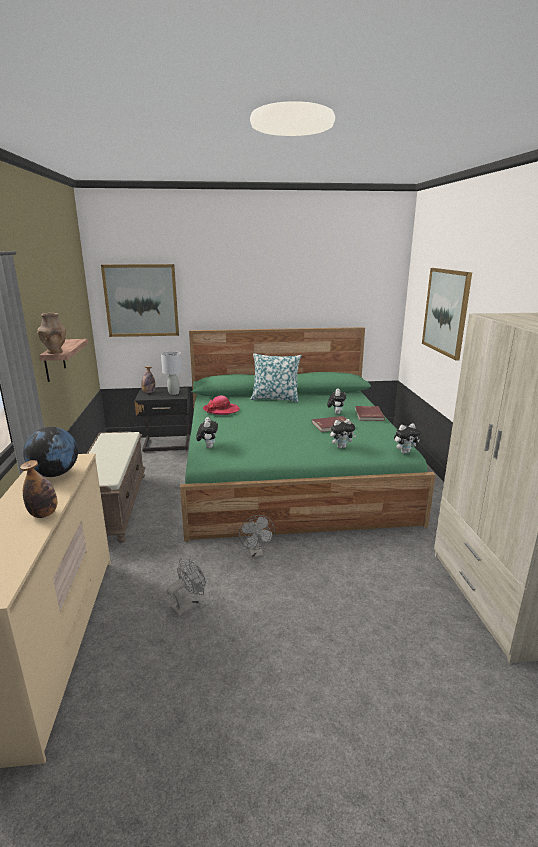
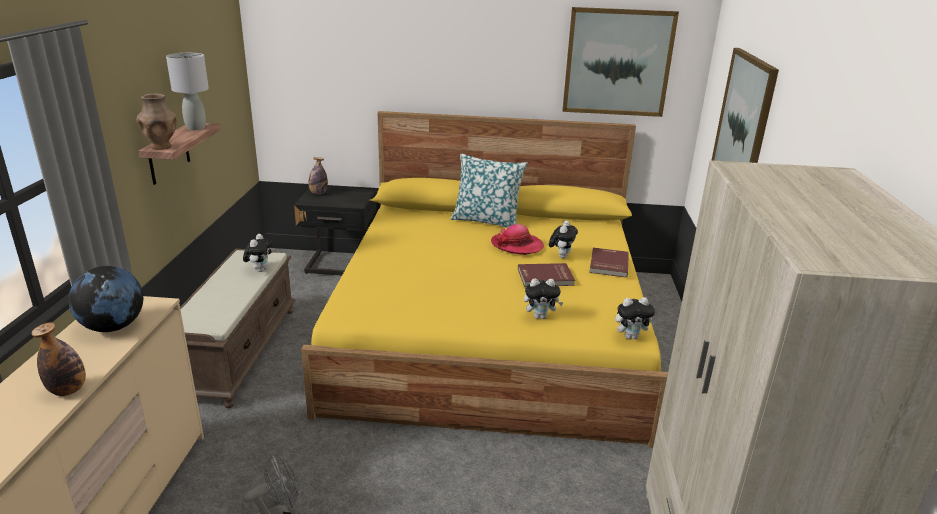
camera: 10 degrees right, 5 degrees up
picture [101,264,179,337] -> picture moved to [562,7,679,117]
grey table lamp [161,352,182,395] -> grey table lamp moved to [166,53,209,130]
green bed [180,327,436,542] -> yellow bed [301,111,668,448]
plush toy [196,417,218,448] -> plush toy moved to [243,234,272,272]
hat [203,396,240,415] -> hat moved to [491,224,544,255]
grey fan [239,515,275,558] -> none

